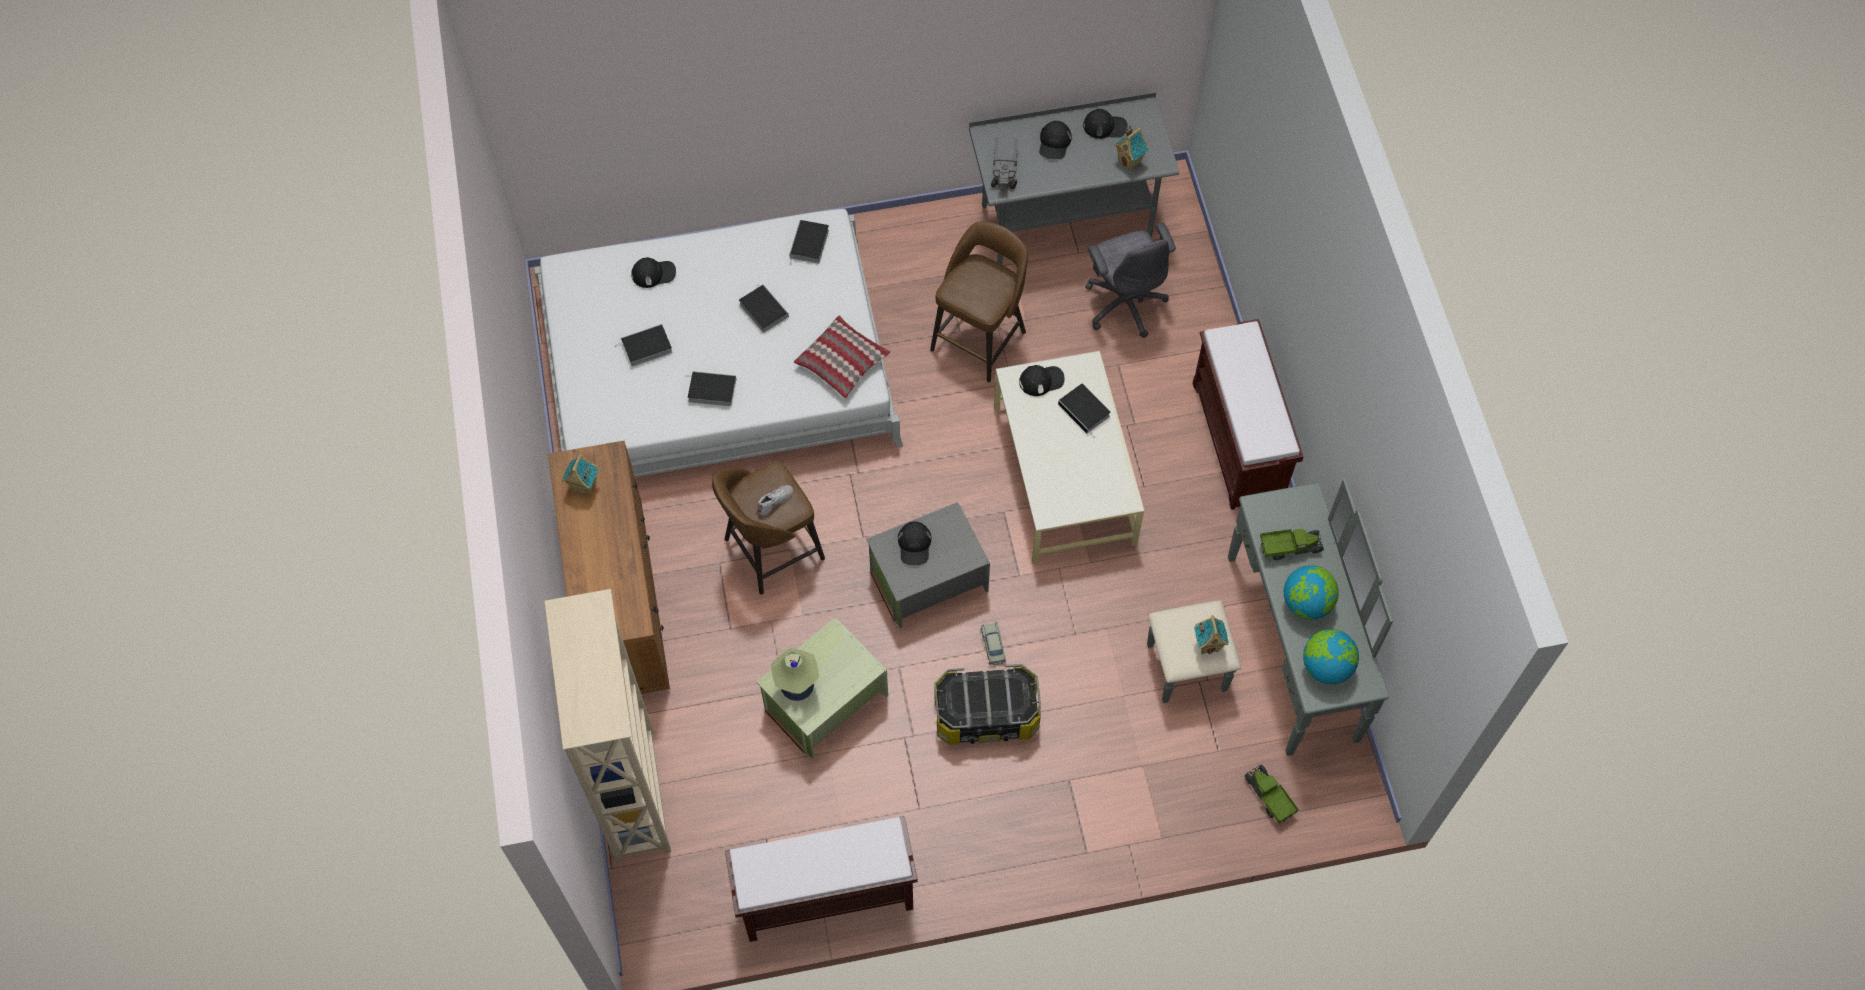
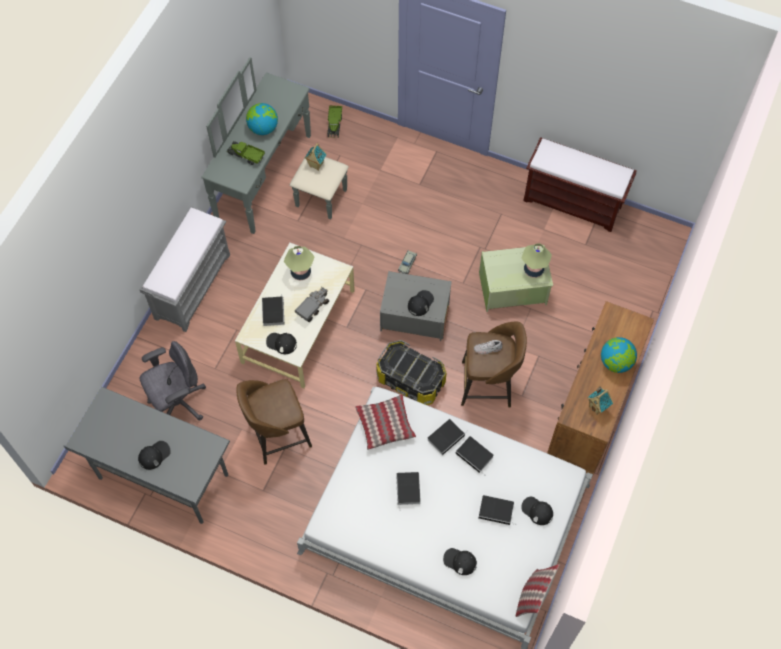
camera: 145 degrees left, 0 degrees up
beige bookcase [544,589,671,862] -> none
book [789,220,829,264] -> book moved to [428,419,468,455]
storage box [934,664,1041,745] -> storage box moved to [376,340,447,405]
toy truck [991,137,1018,189] -> toy truck moved to [295,288,329,322]
black cap [1083,109,1127,139] -> black cap moved to [521,497,553,525]
grey office chair [1085,222,1176,338] -> grey office chair turned 45 degrees clockwise [139,341,206,421]
toy house [1114,126,1150,170] -> none
brown bench [1193,319,1303,510] -> grey bench [139,206,230,332]
globe [1303,629,1359,684] -> globe moved to [601,337,637,373]
none -> table lamp [284,246,314,280]
none -> pillow [516,564,559,617]

